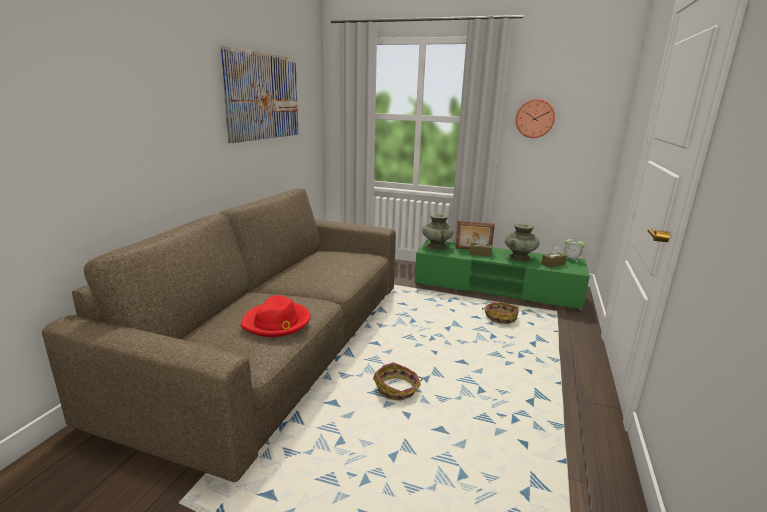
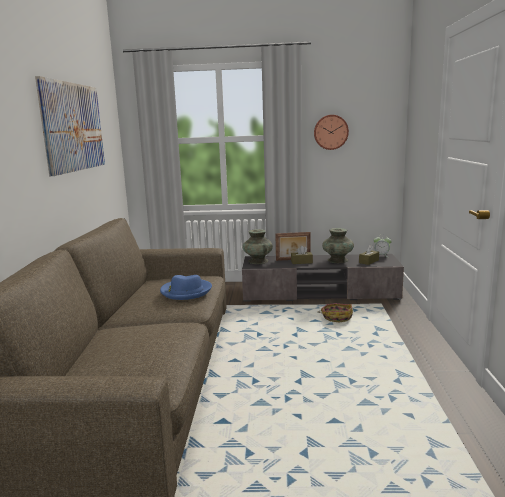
camera: 15 degrees left, 5 degrees down
red hat [240,295,311,337] -> none
basket [373,362,422,401] -> none
green tv stand [415,239,590,311] -> grey tv stand [242,254,404,302]
none -> blue hat [160,275,212,300]

